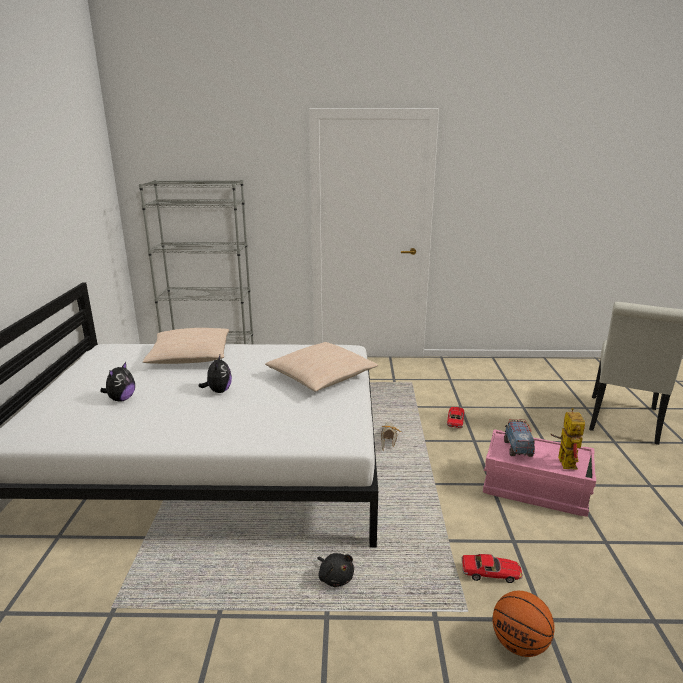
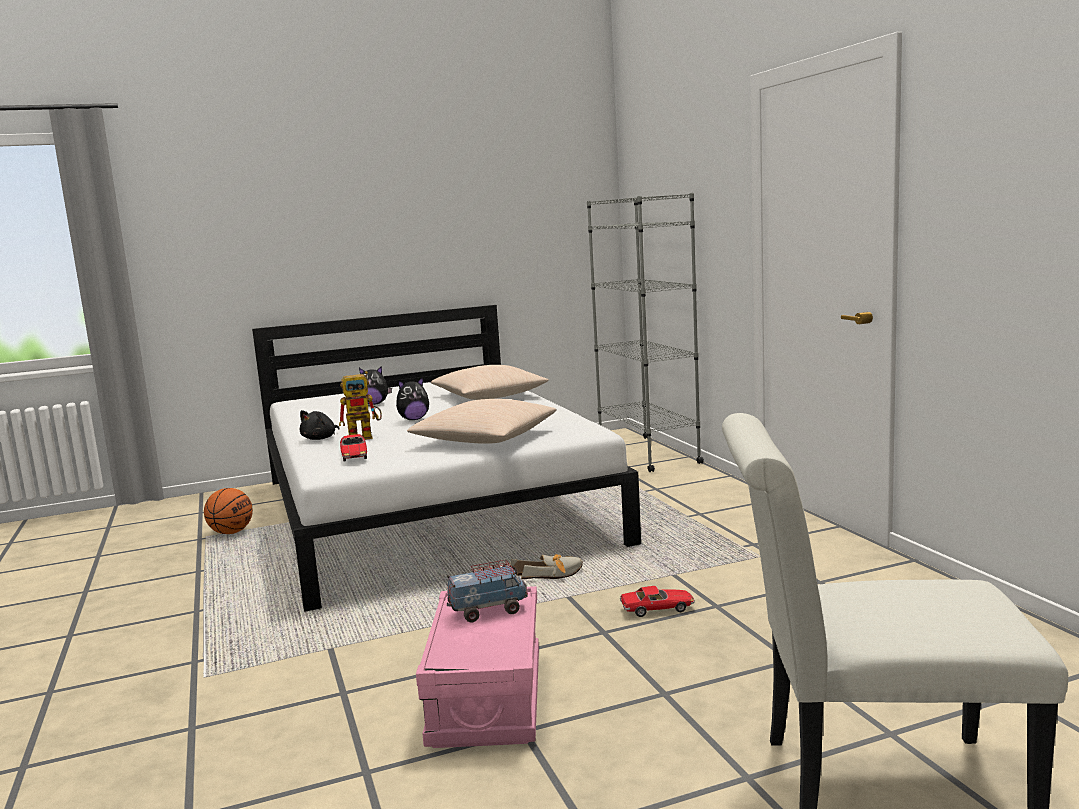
camera: 70 degrees right, 10 degrees down
black plush toy [317,553,354,587] -> black plush toy moved to [300,410,339,440]
toy car [462,554,523,583] -> toy car moved to [340,434,367,461]
basketball [492,591,555,657] -> basketball moved to [204,488,253,534]
toy robot [550,408,585,470] -> toy robot moved to [339,371,382,440]

